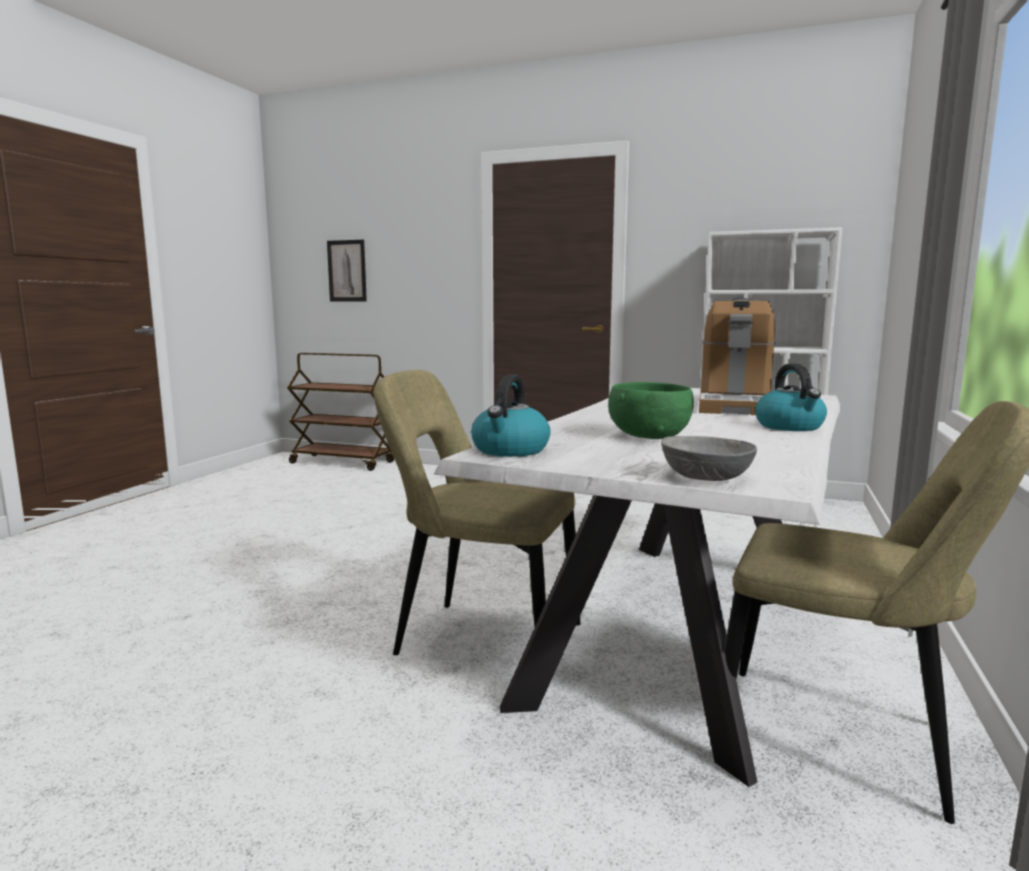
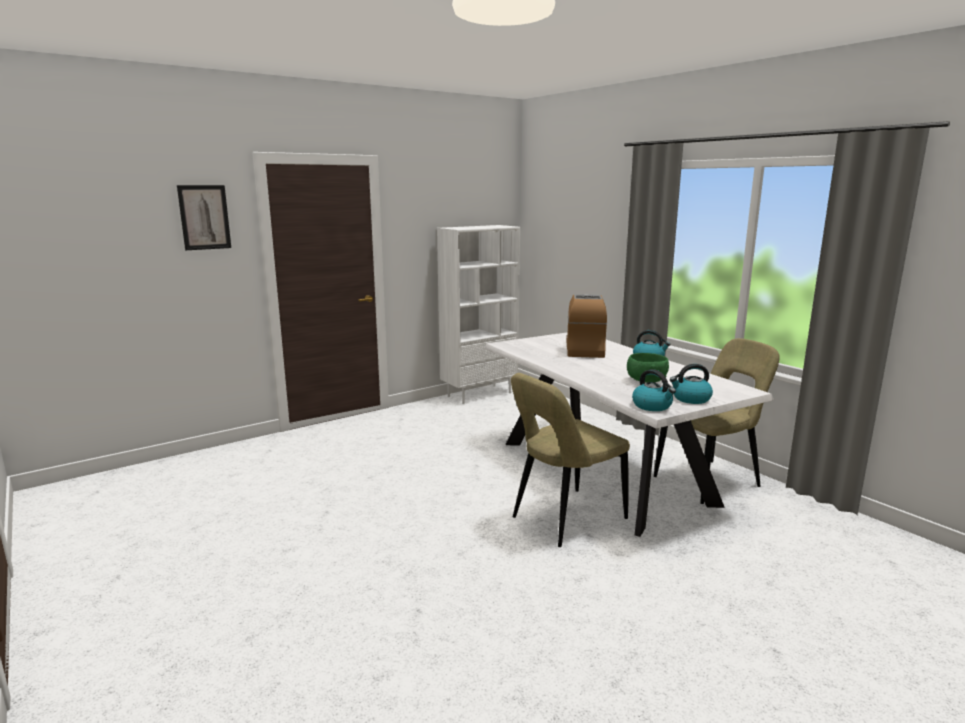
camera: 55 degrees left, 5 degrees up
brown cart [287,353,394,471] -> none
picture [327,240,367,302] -> picture moved to [177,185,231,250]
grey bowl [661,436,757,481] -> none
coffee machine [699,298,775,415] -> coffee machine turned 135 degrees counterclockwise [567,294,607,358]
none -> kettle [670,364,713,404]

